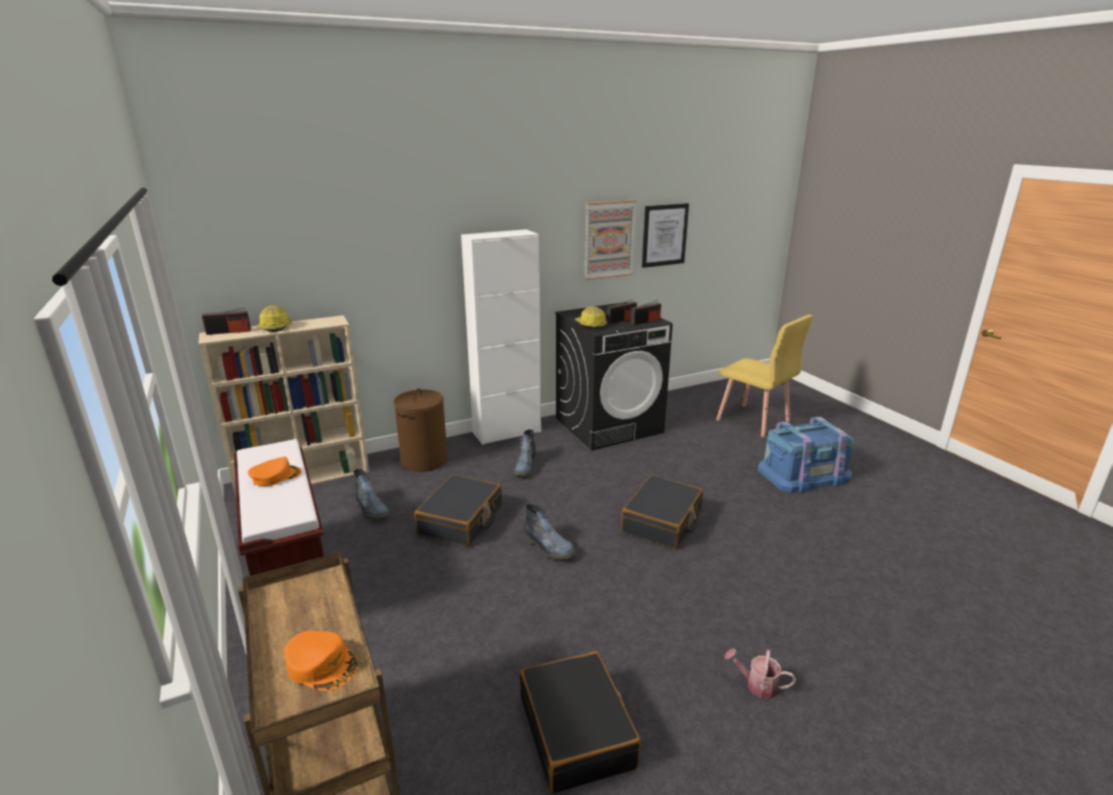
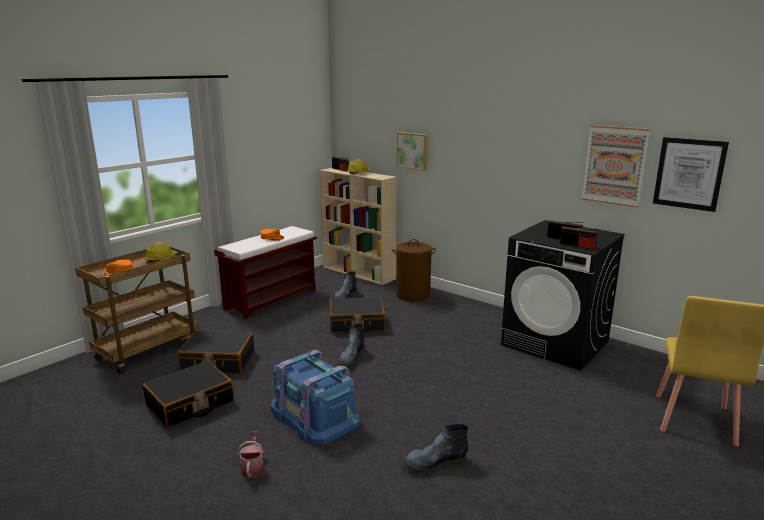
camera: 65 degrees right, 5 degrees down
white cabinet [461,229,541,445] -> none
boot [513,429,536,476] -> boot moved to [403,424,468,473]
hard hat [575,306,607,329] -> hard hat moved to [145,241,178,263]
black suitcase [621,475,703,549] -> black suitcase moved to [177,330,254,374]
blue storage box [758,417,854,493] -> blue storage box moved to [271,350,360,445]
none -> picture [397,132,428,171]

